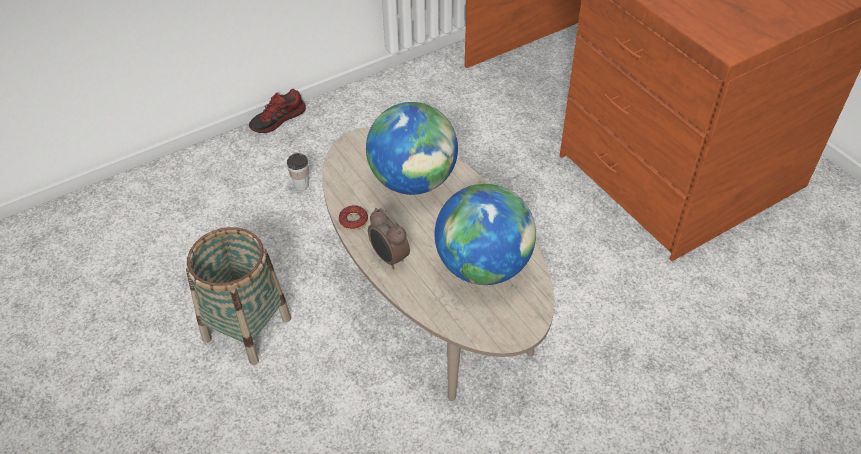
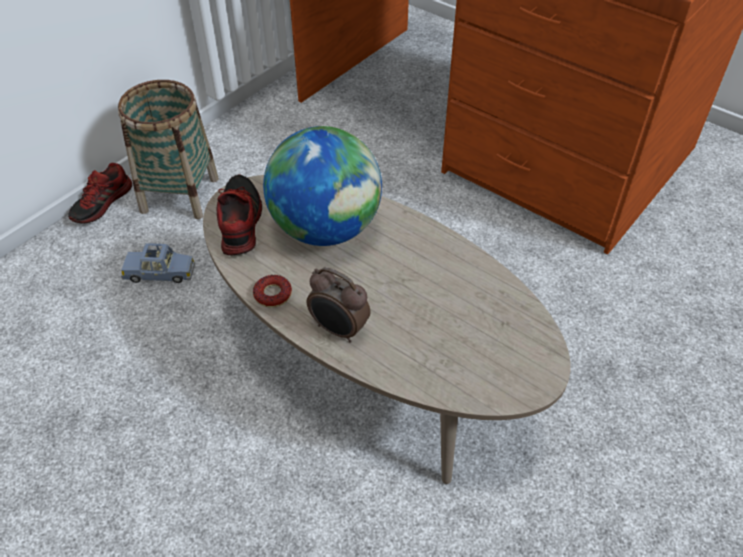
camera: 20 degrees left, 0 degrees up
basket [186,227,291,365] -> basket moved to [118,80,219,219]
cup [287,153,309,191] -> blue toy car [121,243,195,283]
globe [435,184,536,285] -> none
none -> shoe [217,174,262,256]

